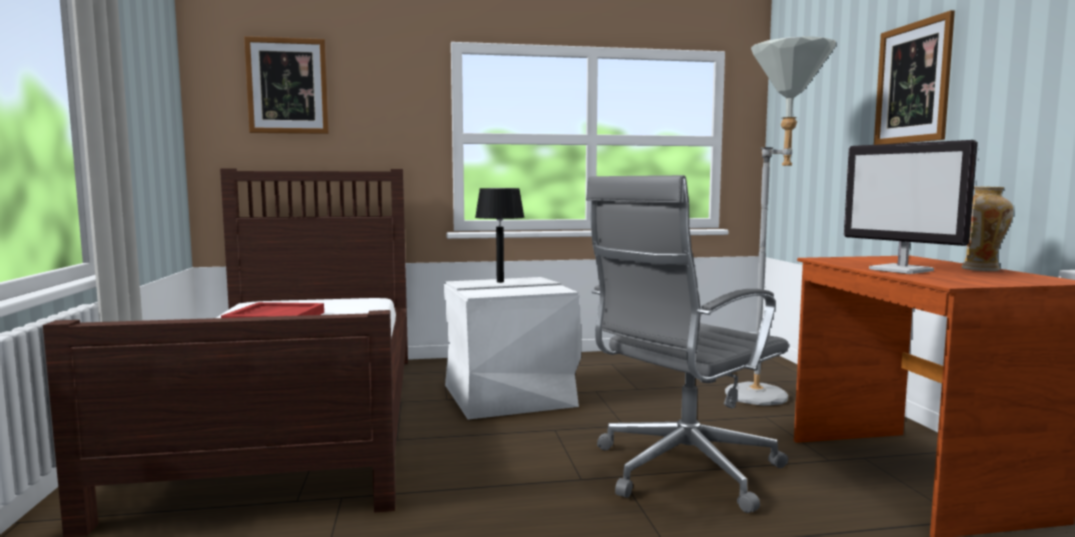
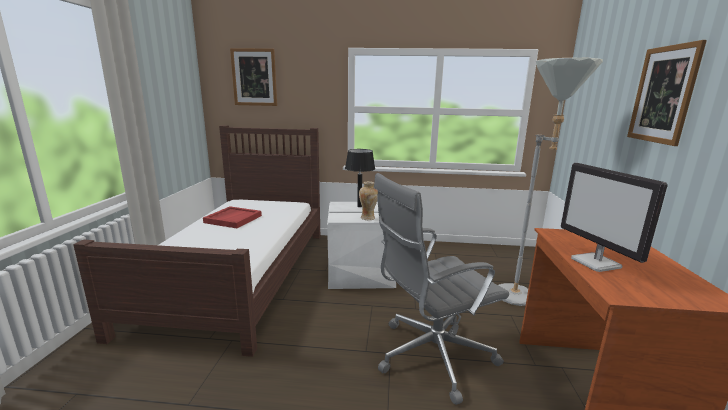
camera: 15 degrees right, 10 degrees up
vase [961,187,1013,271] -> vase moved to [359,181,378,220]

